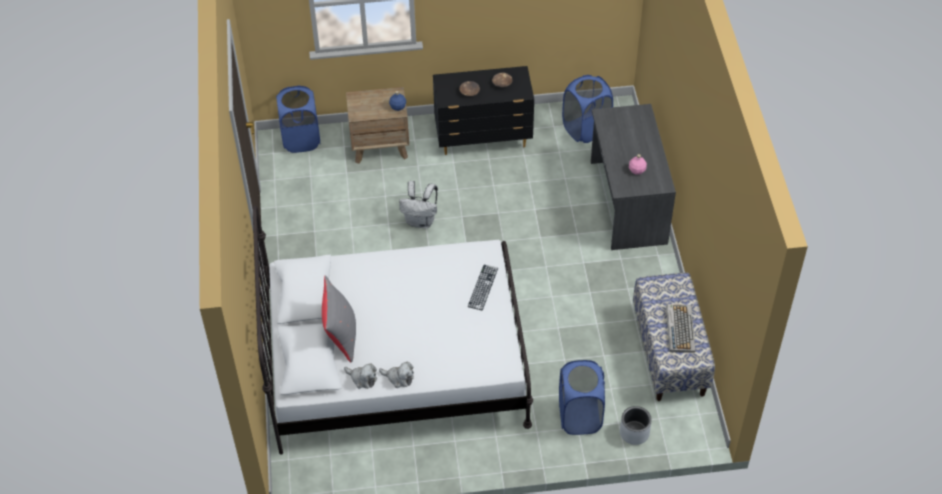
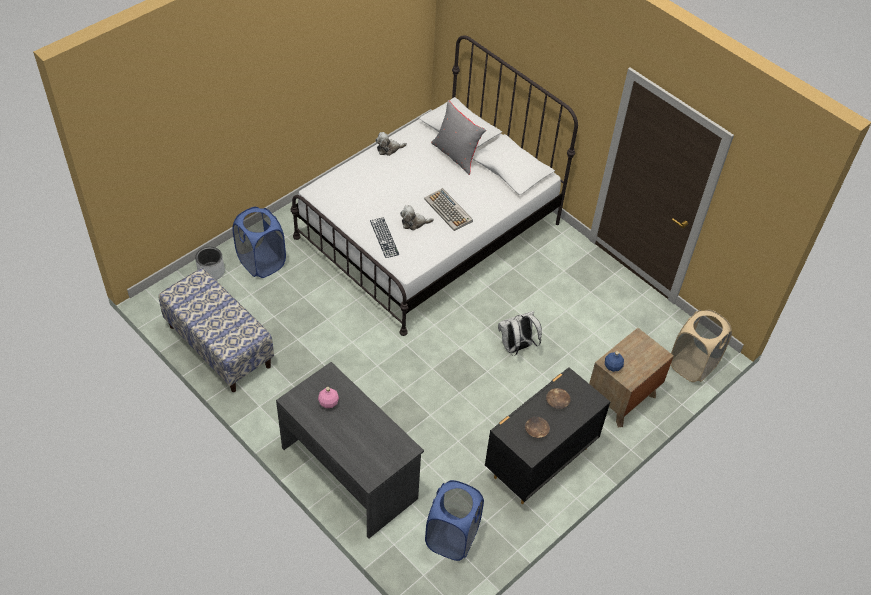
camera: 140 degrees right, 0 degrees up
blue laundry basket [276,86,320,153] -> beige laundry basket [671,310,732,382]
plush toy [344,363,377,389] -> plush toy moved to [400,205,434,230]
keyboard [666,304,696,353] -> keyboard moved to [424,188,473,231]

